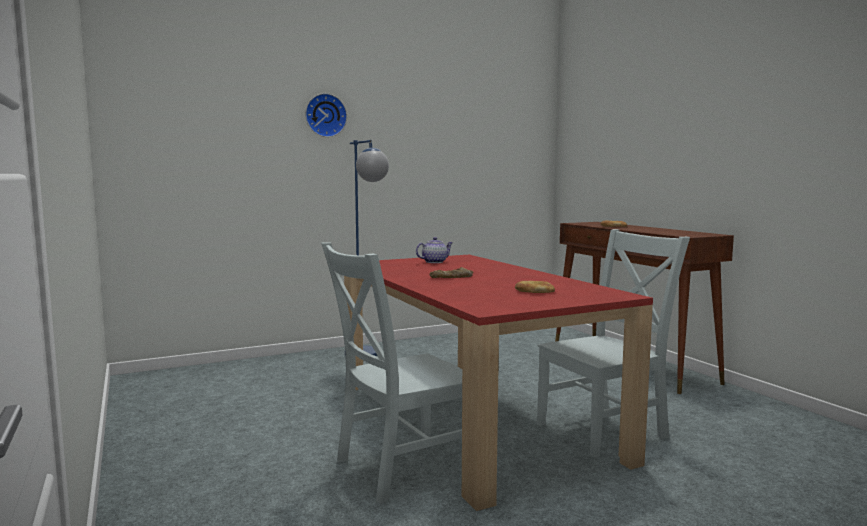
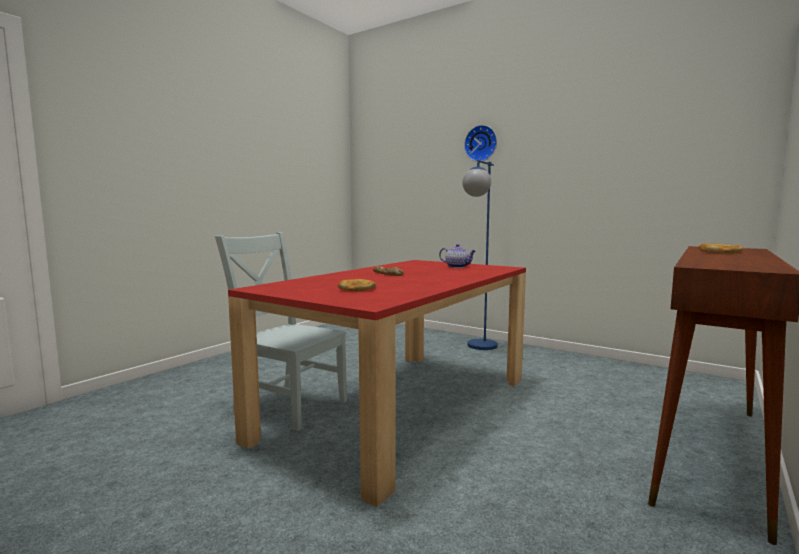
camera: 60 degrees right, 0 degrees up
grey chair [537,229,690,457] -> none

